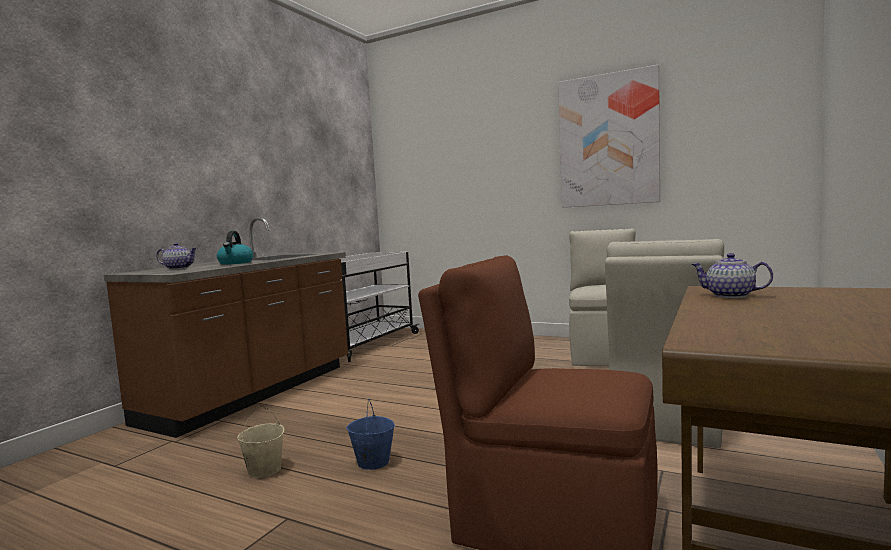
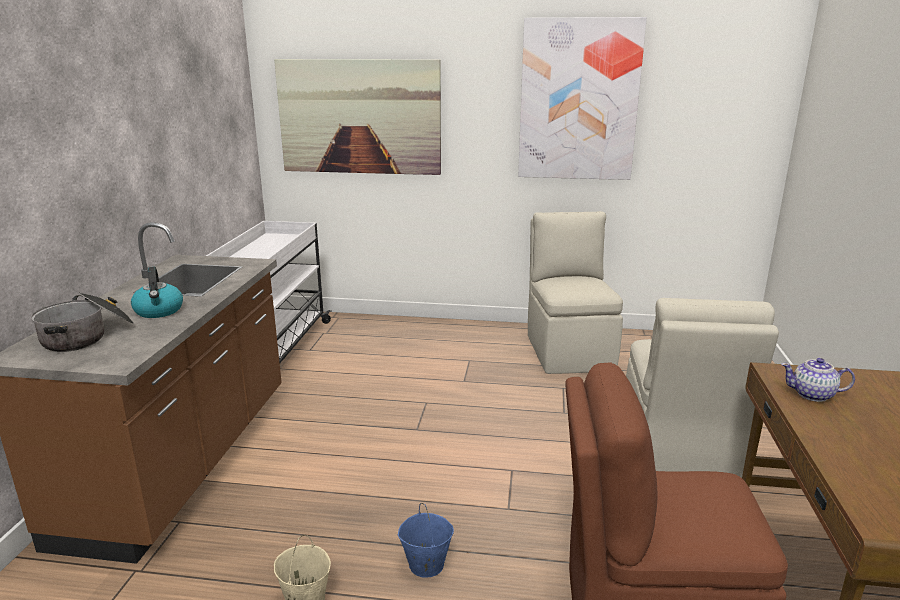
camera: 20 degrees left, 15 degrees up
teapot [156,243,197,270] -> cooking pot [31,293,134,352]
none -> picture [274,59,441,175]

